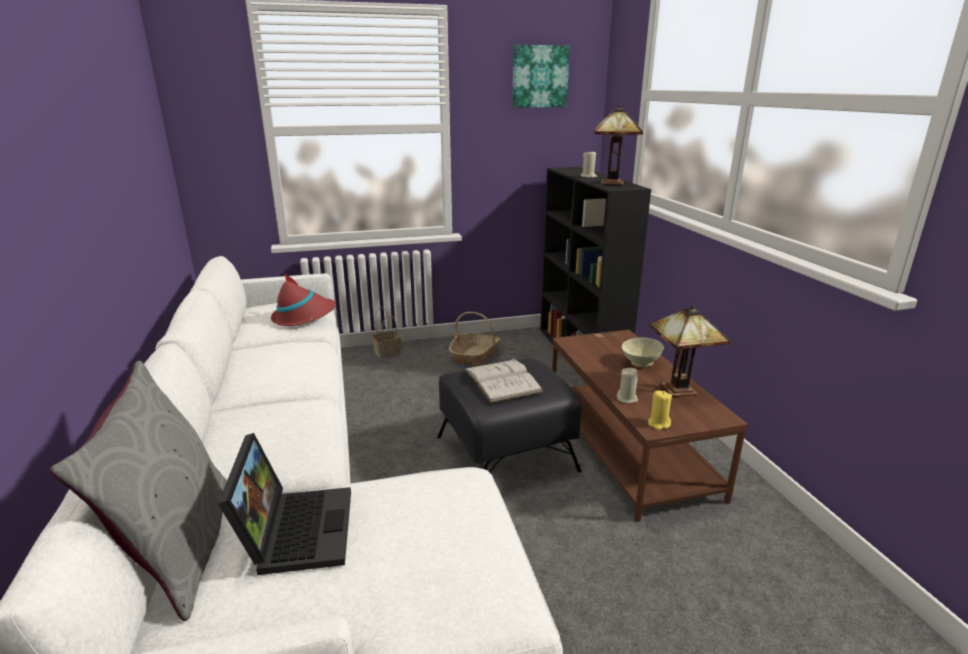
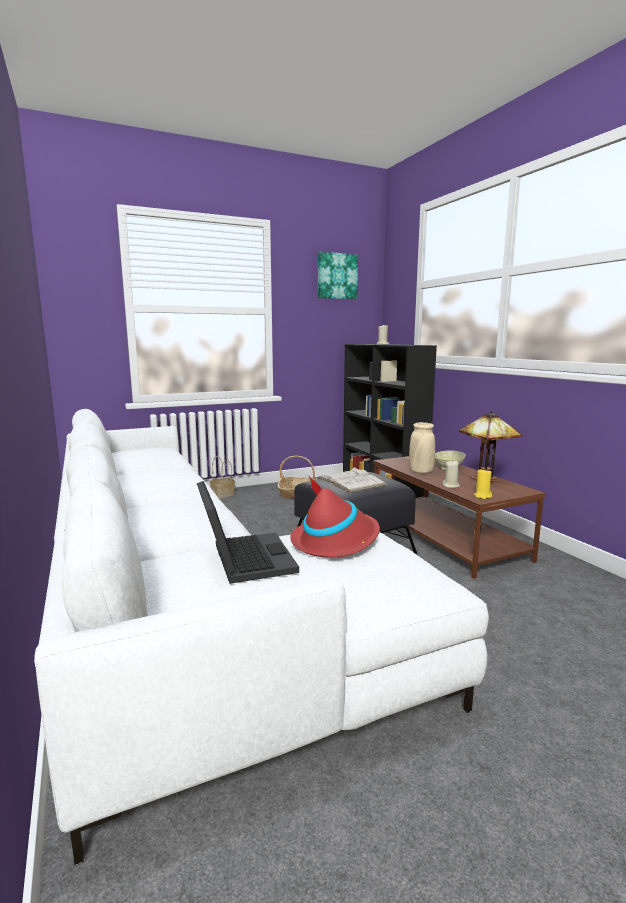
camera: 10 degrees left, 10 degrees down
grey pillow [49,361,227,621] -> none
red hat [271,272,336,326] -> red hat moved to [290,476,380,557]
table lamp [594,105,643,185] -> none
none -> beige vase [409,422,435,474]

